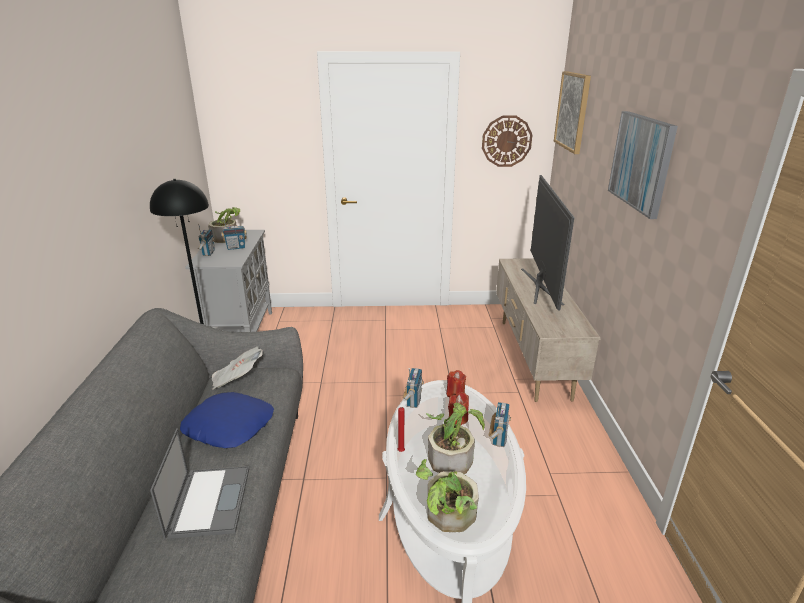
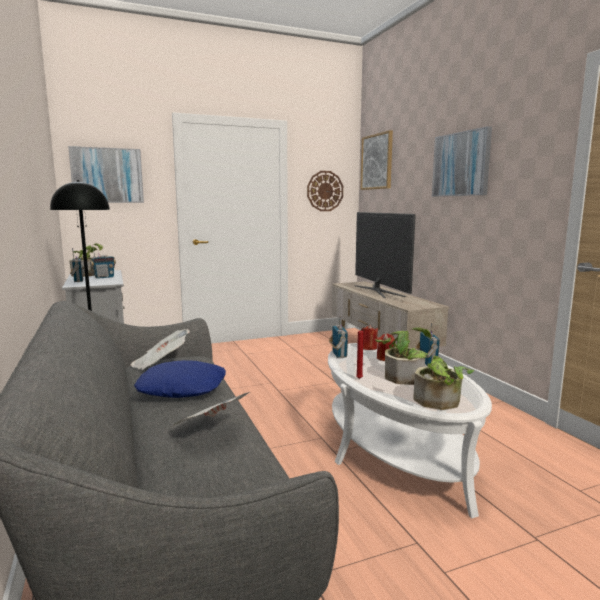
camera: 20 degrees left, 15 degrees down
laptop [150,428,249,539] -> newspaper [170,392,250,427]
none -> picture [68,146,144,203]

